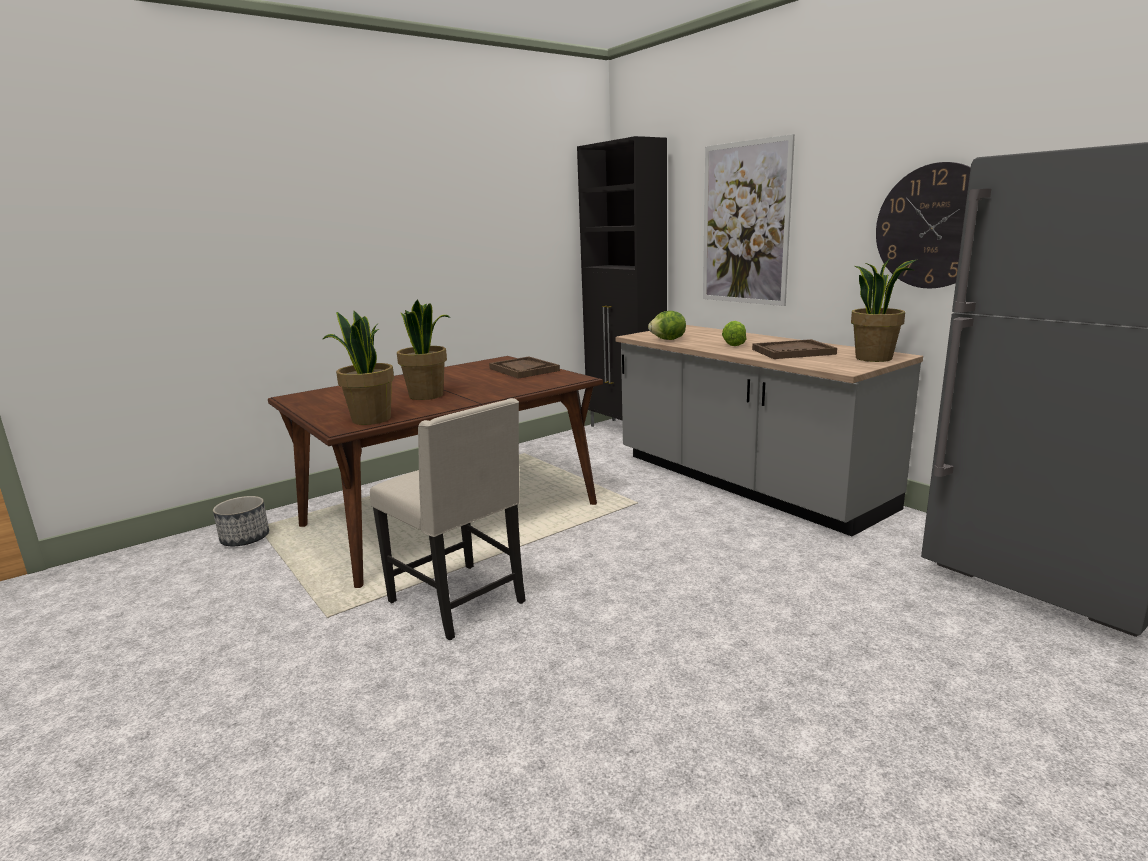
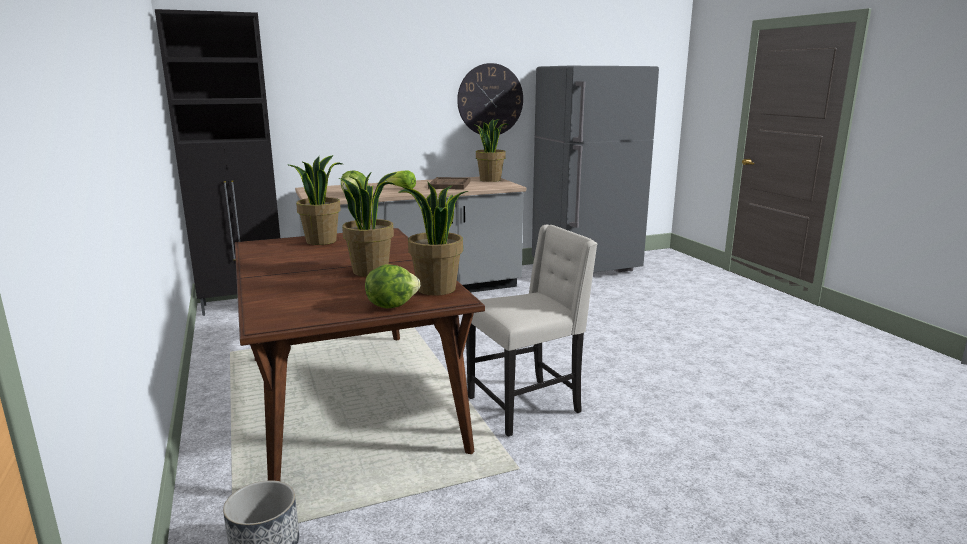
camera: 75 degrees left, 0 degrees up
brown tray [489,357,560,379] -> potted plant [289,155,342,245]
picture [703,134,795,306] -> none
none -> lettuce [365,264,420,308]

